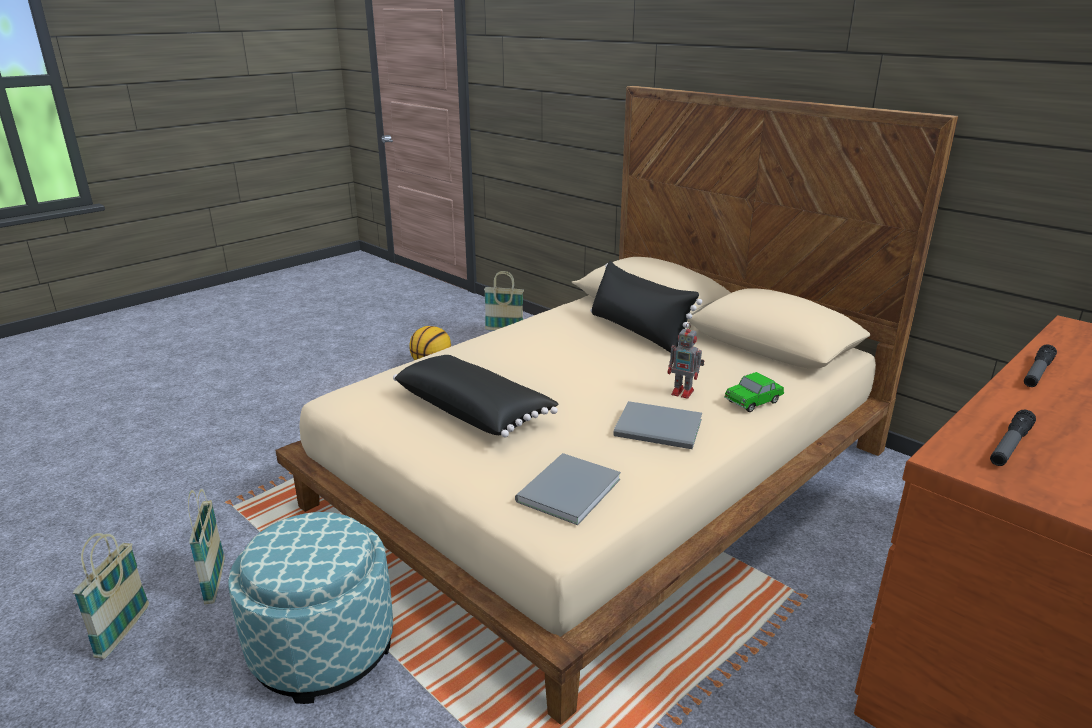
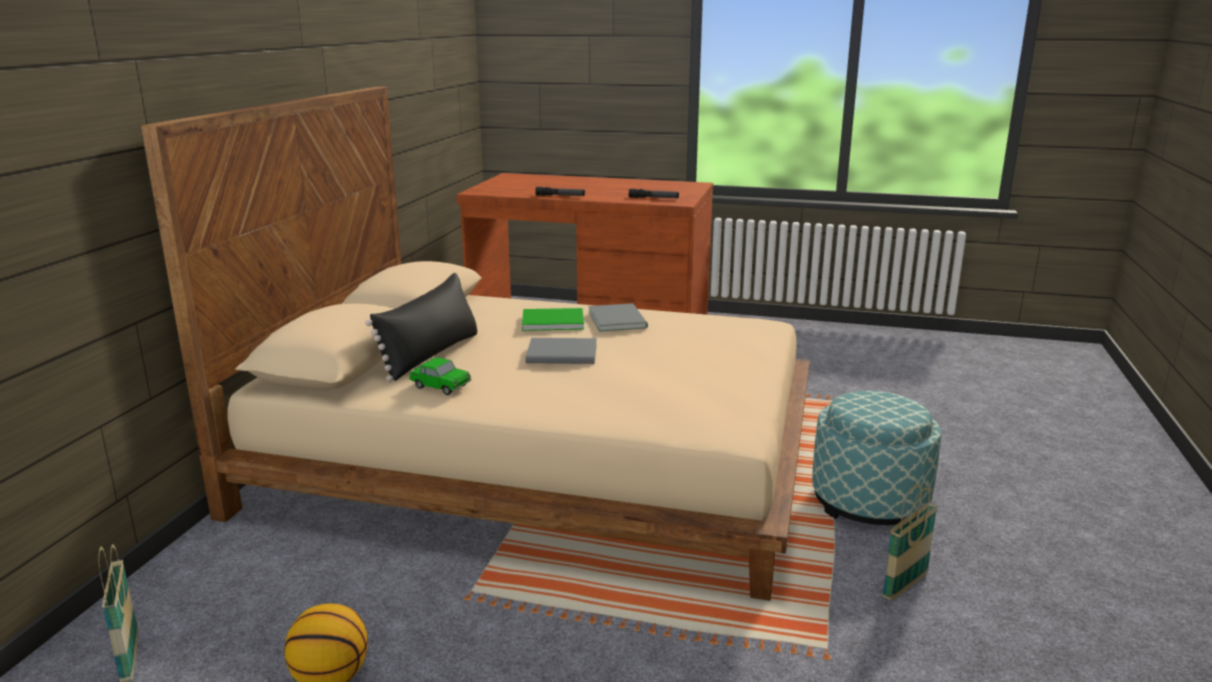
camera: 120 degrees left, 5 degrees down
basket [73,533,149,659] -> none
black pillow [393,355,559,437] -> none
grey book [515,453,621,525] -> grey book moved to [525,338,597,364]
toy robot [667,323,705,399] -> green book [522,308,584,331]
toy car [724,372,784,412] -> toy car moved to [409,357,471,395]

